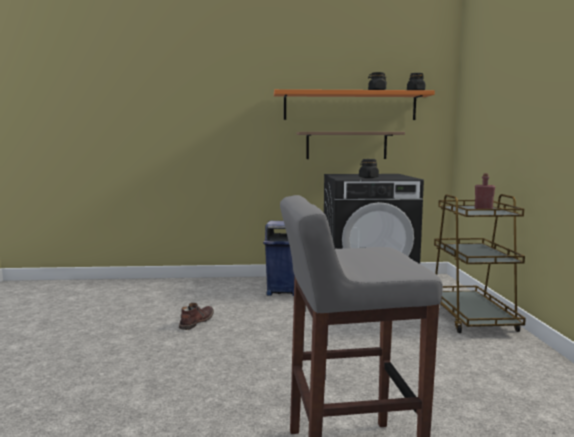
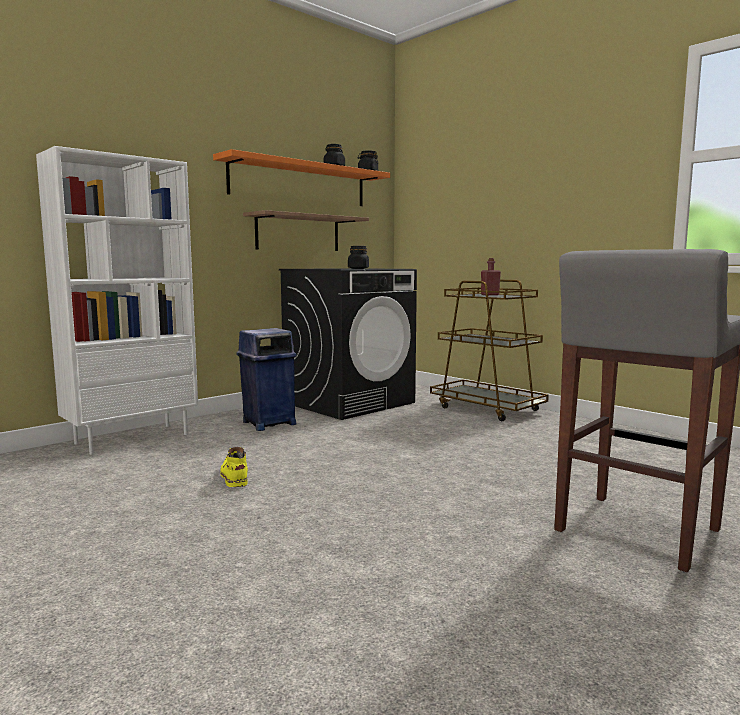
camera: 40 degrees left, 0 degrees up
brown boot [179,303,214,330] -> yellow boot [220,447,248,487]
none -> white bookcase [36,146,198,455]

